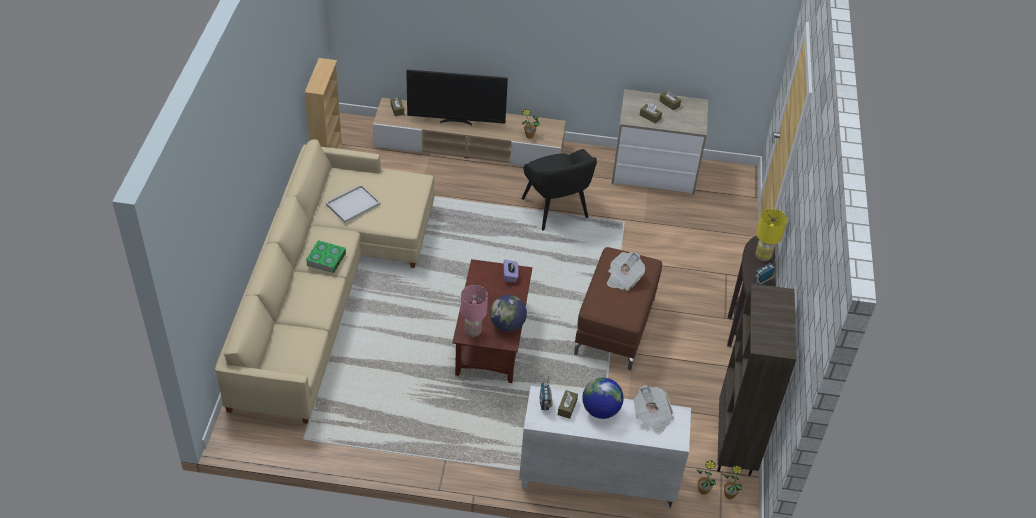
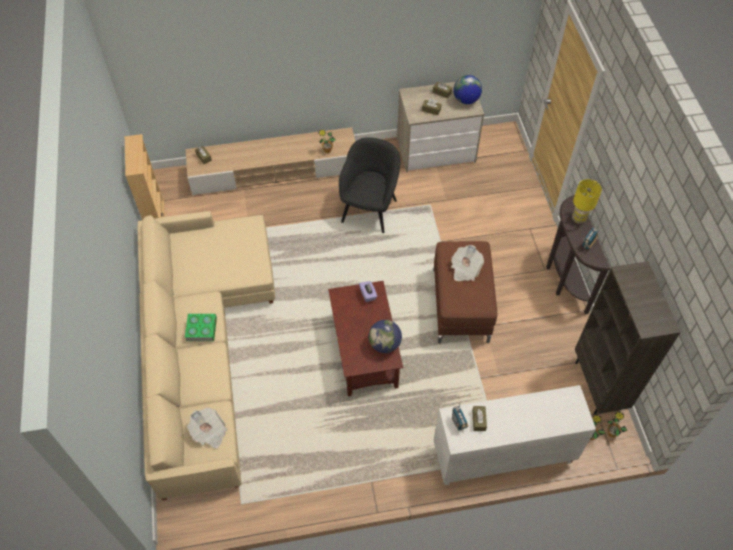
camera: 15 degrees left, 10 degrees up
white tray [326,185,380,223] -> none
television [406,69,508,126] -> none
pink table lamp [461,285,488,337] -> none
black armchair [522,149,597,231] -> black armchair turned 120 degrees counterclockwise [339,137,401,233]
globe [582,378,624,419] -> globe moved to [453,75,482,104]
newspaper [633,385,674,434] -> newspaper moved to [187,408,228,449]

